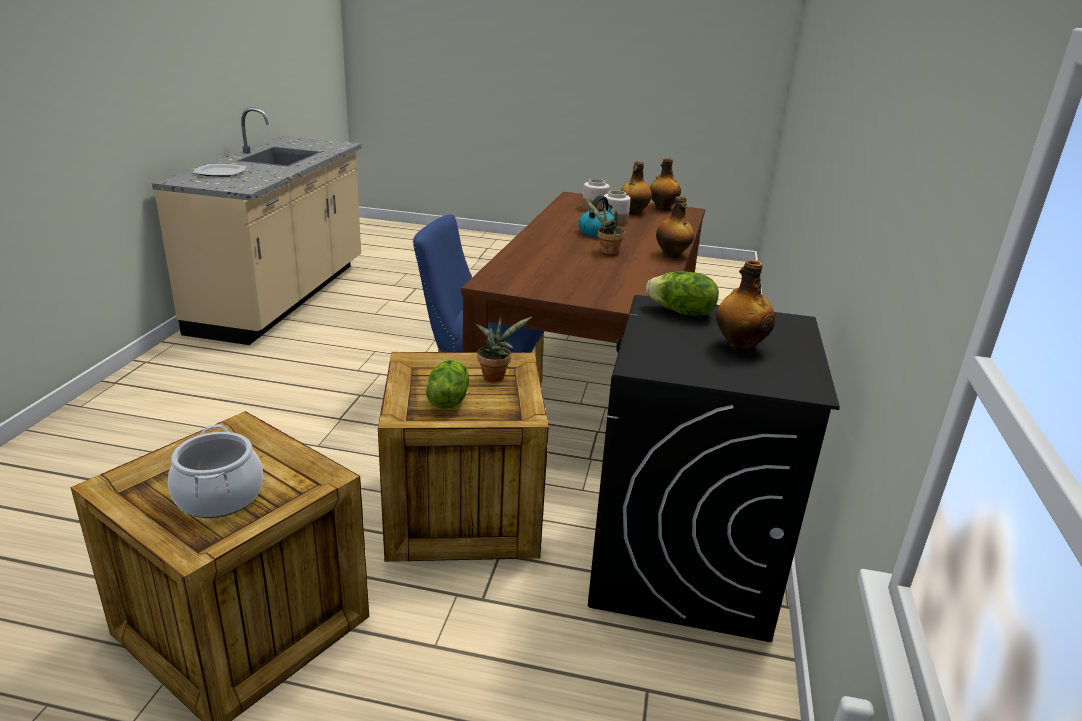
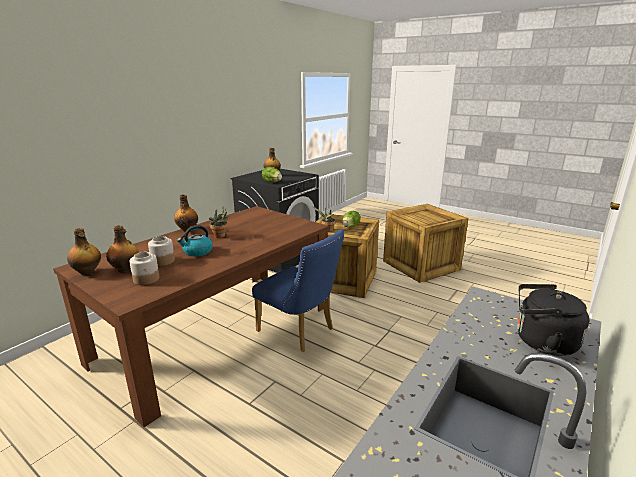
camera: 155 degrees left, 5 degrees down
cooking pot [168,424,263,518] -> none
plate [193,164,246,177] -> black kettle [517,284,589,356]

